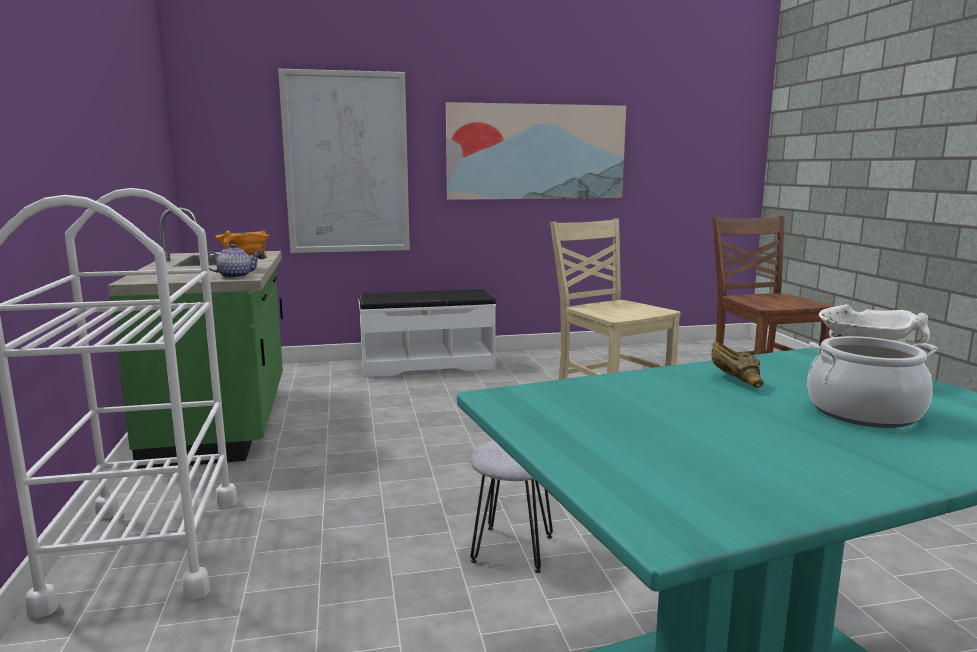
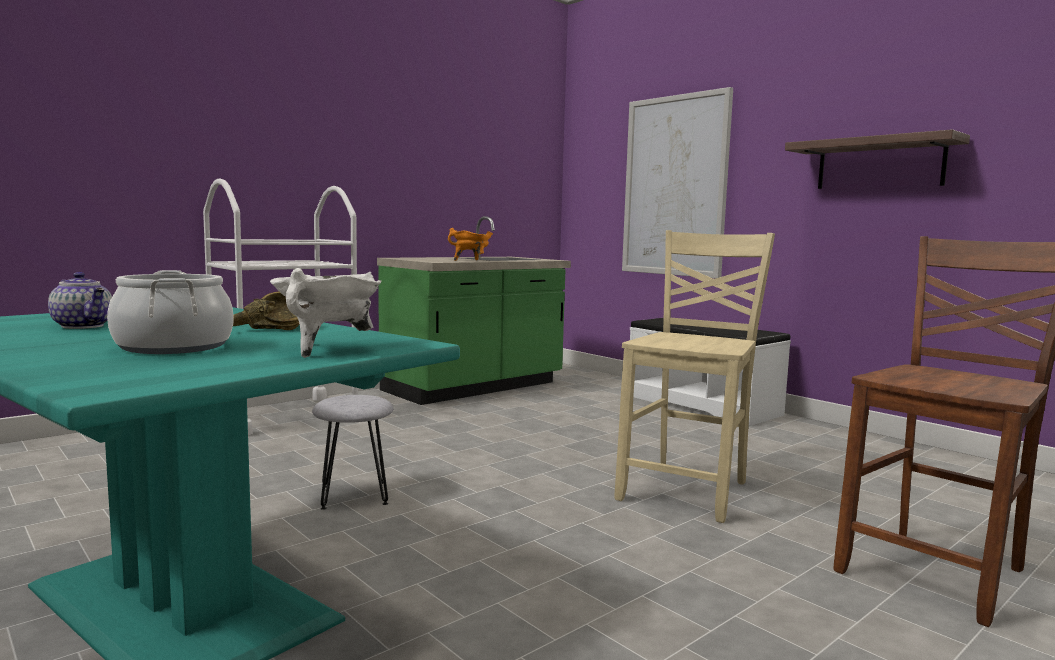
camera: 60 degrees right, 5 degrees down
teapot [208,244,262,278] -> teapot moved to [48,272,112,329]
picture [446,102,626,200] -> shelf [785,129,970,189]

